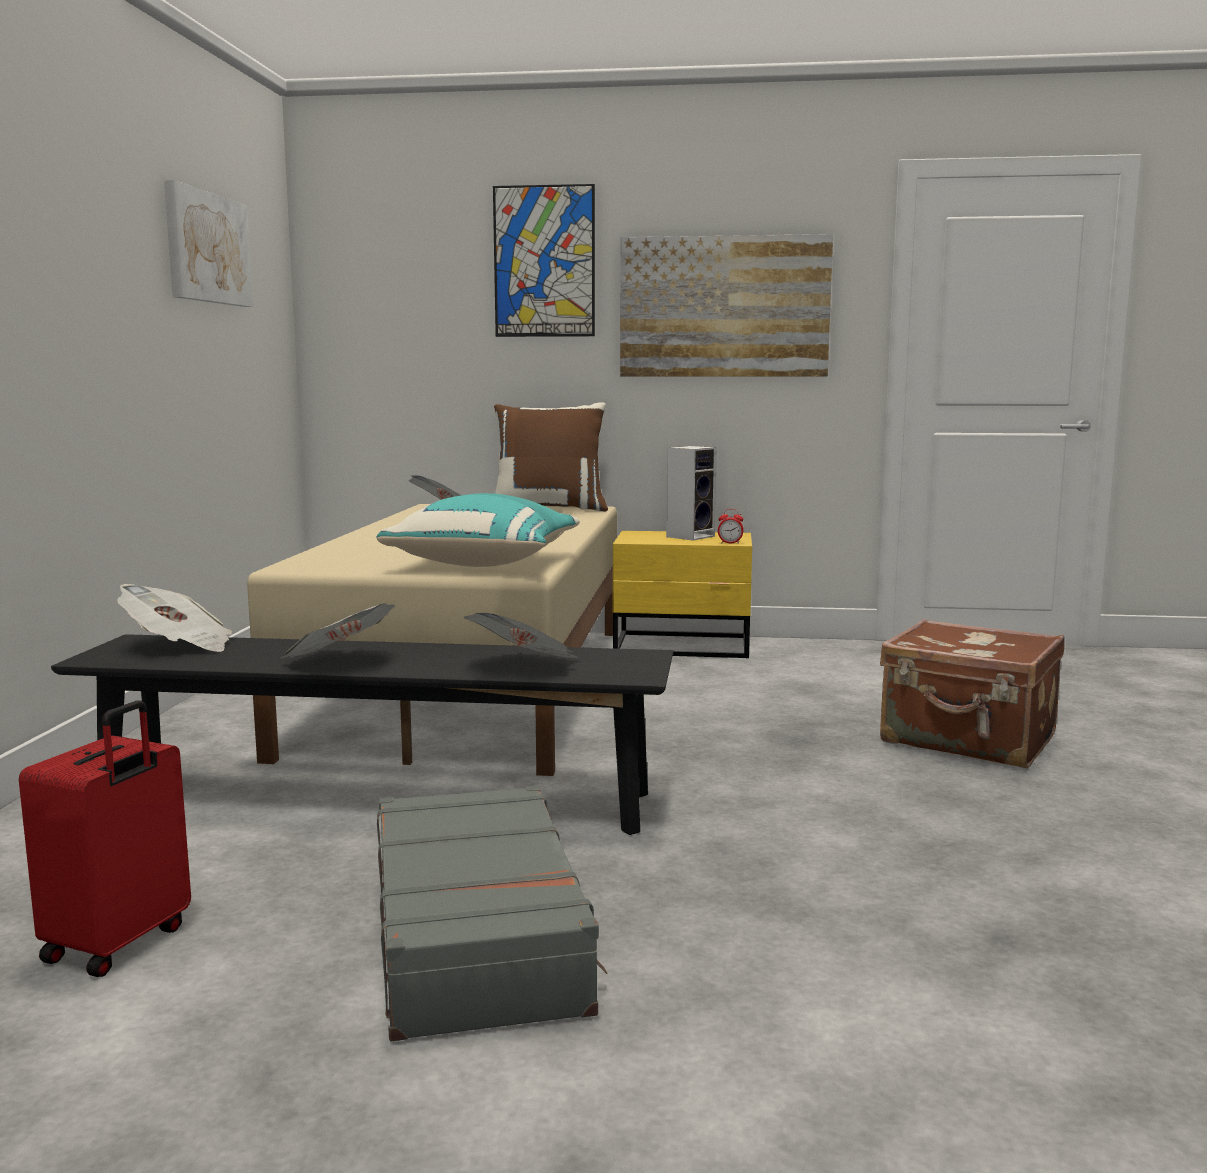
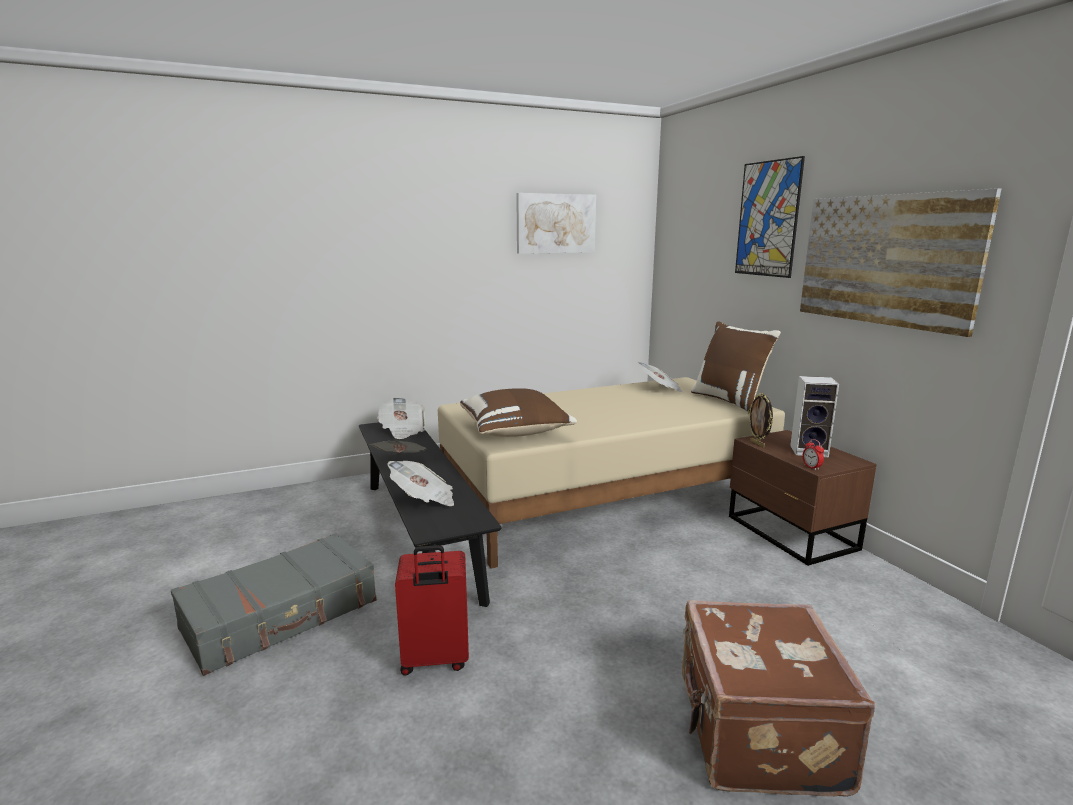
camera: 60 degrees right, 5 degrees up
red suitcase [19,701,191,977] -> red suitcase moved to [395,545,469,675]
turquoise pillow [377,493,580,567] -> brown pillow [460,388,577,437]
yellow nightstand [613,531,752,658] -> brown nightstand [729,430,877,566]
none -> picture frame [748,393,773,447]

